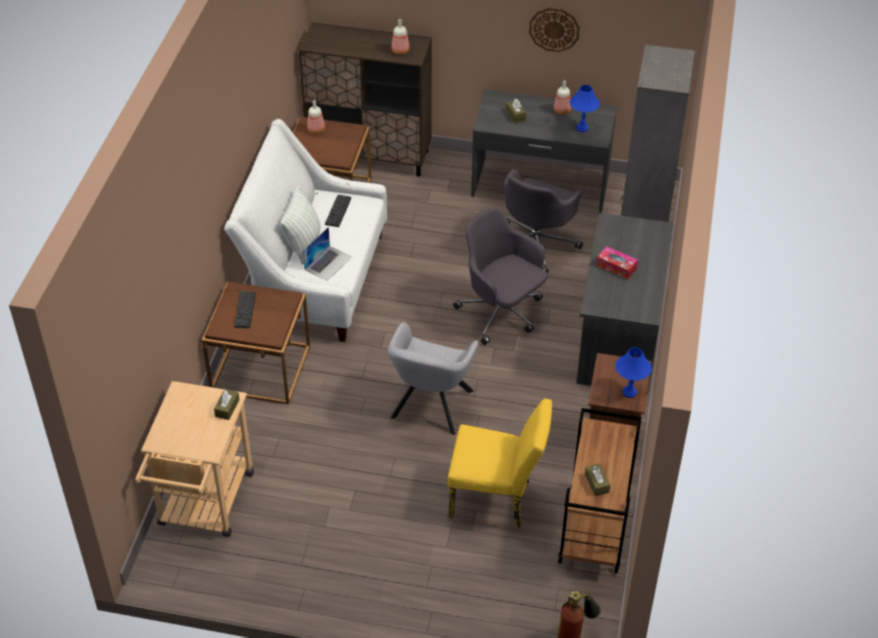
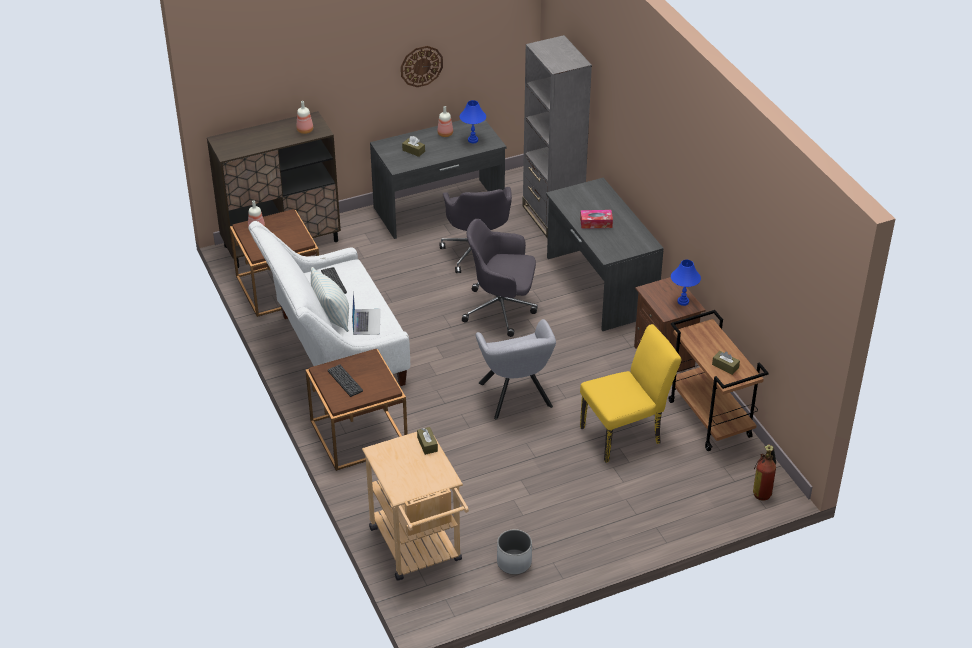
camera: 35 degrees left, 5 degrees down
none -> white planter [497,529,532,575]

